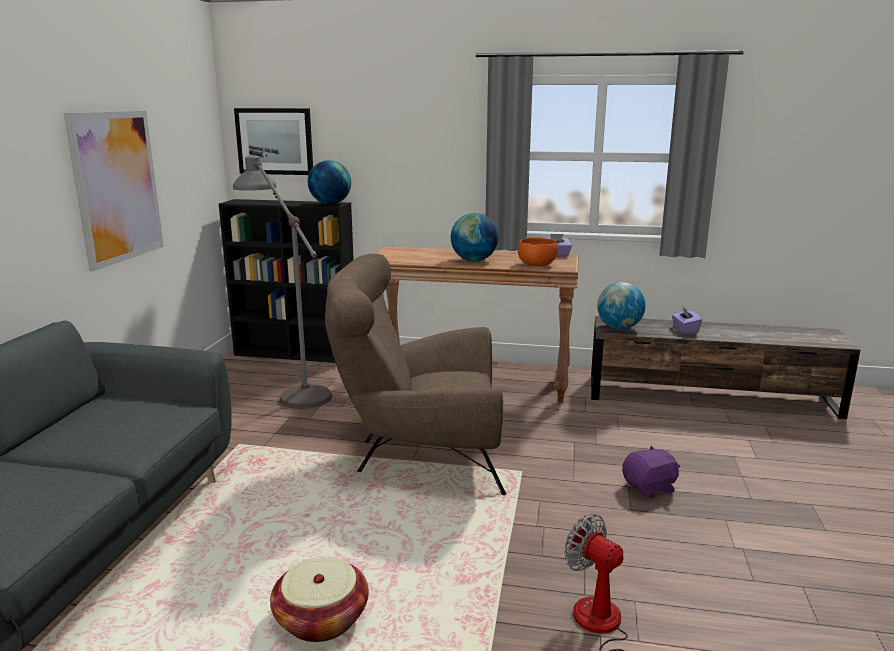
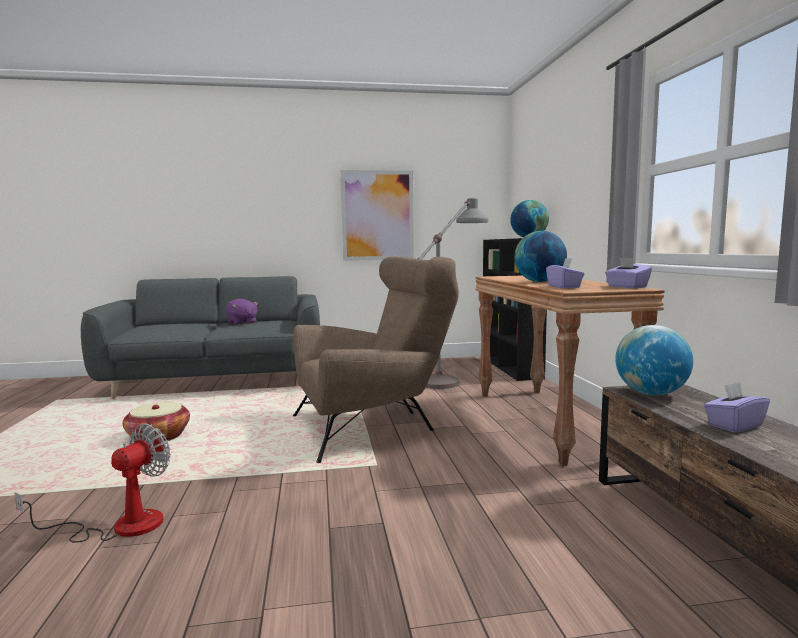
camera: 70 degrees right, 10 degrees down
picture [234,108,313,175] -> none
brown armchair [325,254,506,495] -> brown armchair turned 90 degrees clockwise [293,256,459,463]
orange bowl [518,238,558,266] -> purple tissue box [546,258,584,288]
purple plush toy [622,446,680,499] -> purple plush toy moved to [226,299,258,325]

